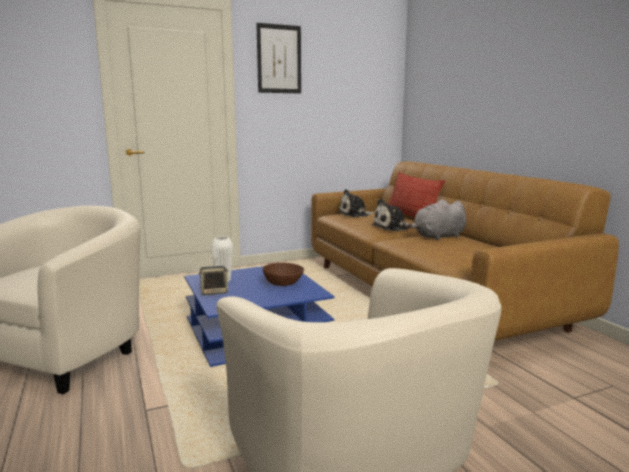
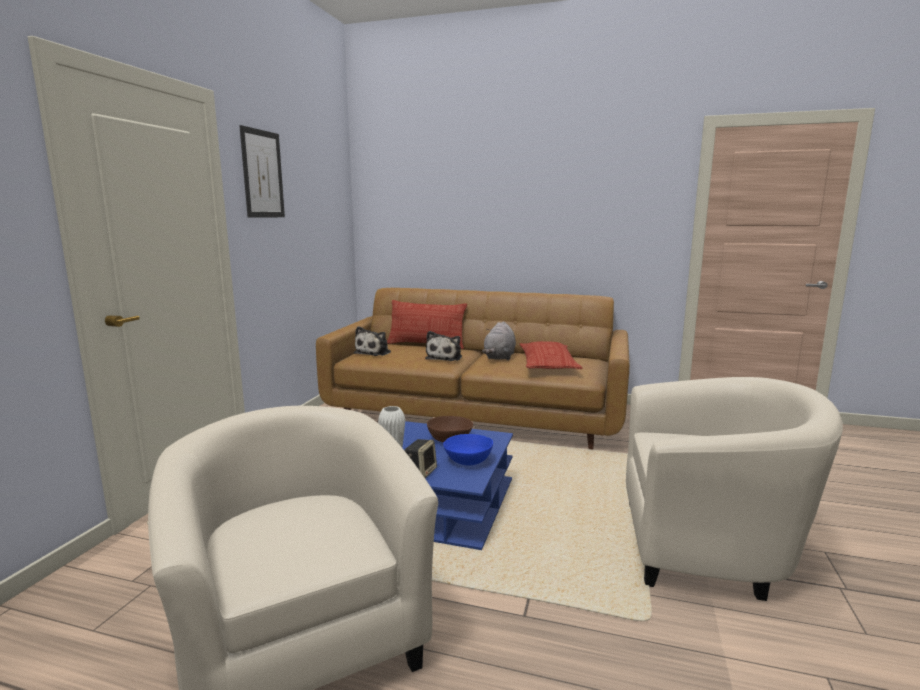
camera: 50 degrees left, 0 degrees up
none -> blue bowl [443,434,493,465]
none -> pillow [520,341,583,369]

